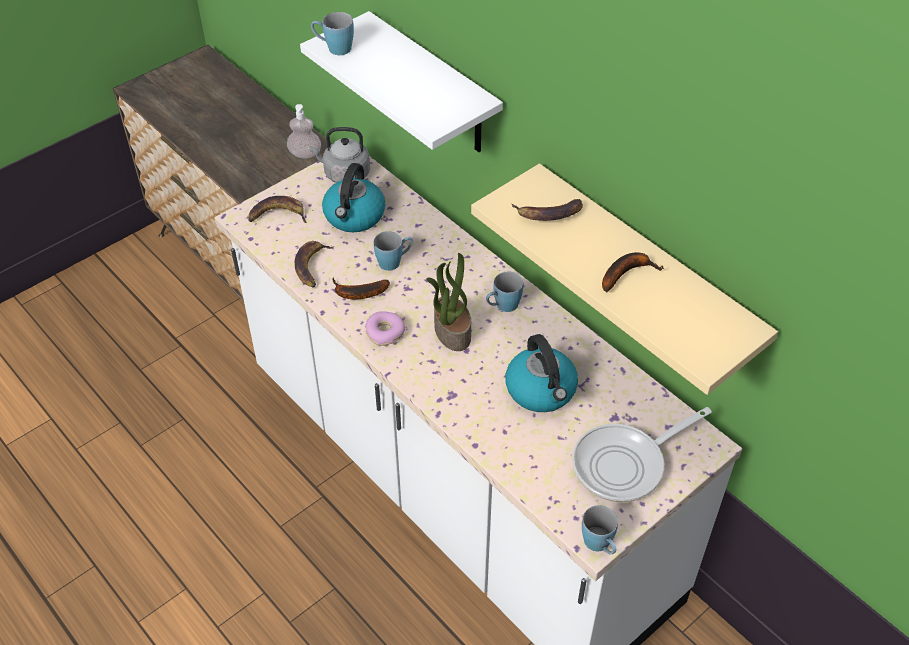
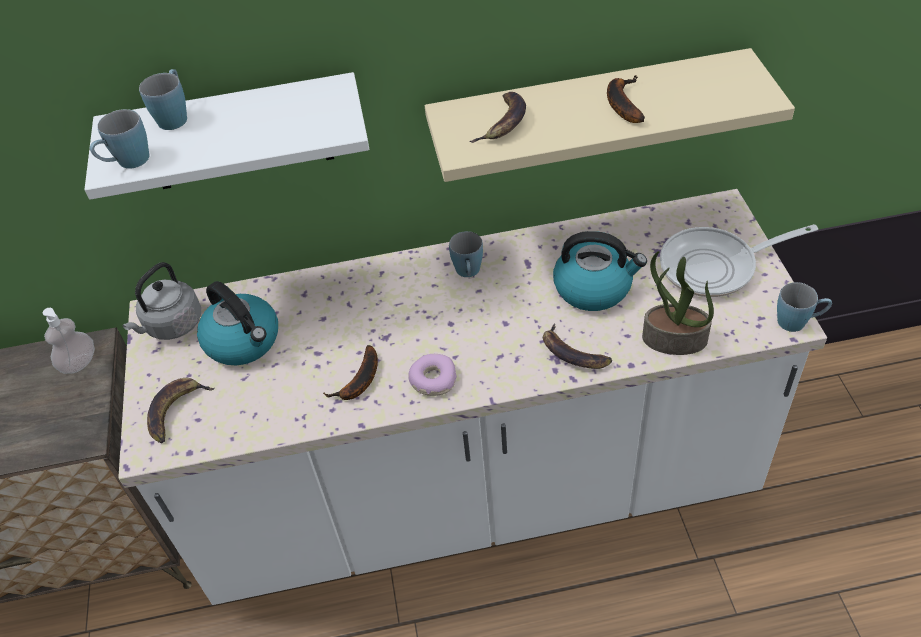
camera: 55 degrees left, 0 degrees up
banana [295,241,334,287] -> banana moved to [543,323,612,369]
blue mug [374,231,413,271] -> blue mug moved to [139,69,187,130]
potted plant [426,253,471,351] -> potted plant moved to [642,251,714,355]
frying pan [572,407,712,502] -> frying pan turned 75 degrees clockwise [660,224,818,297]

